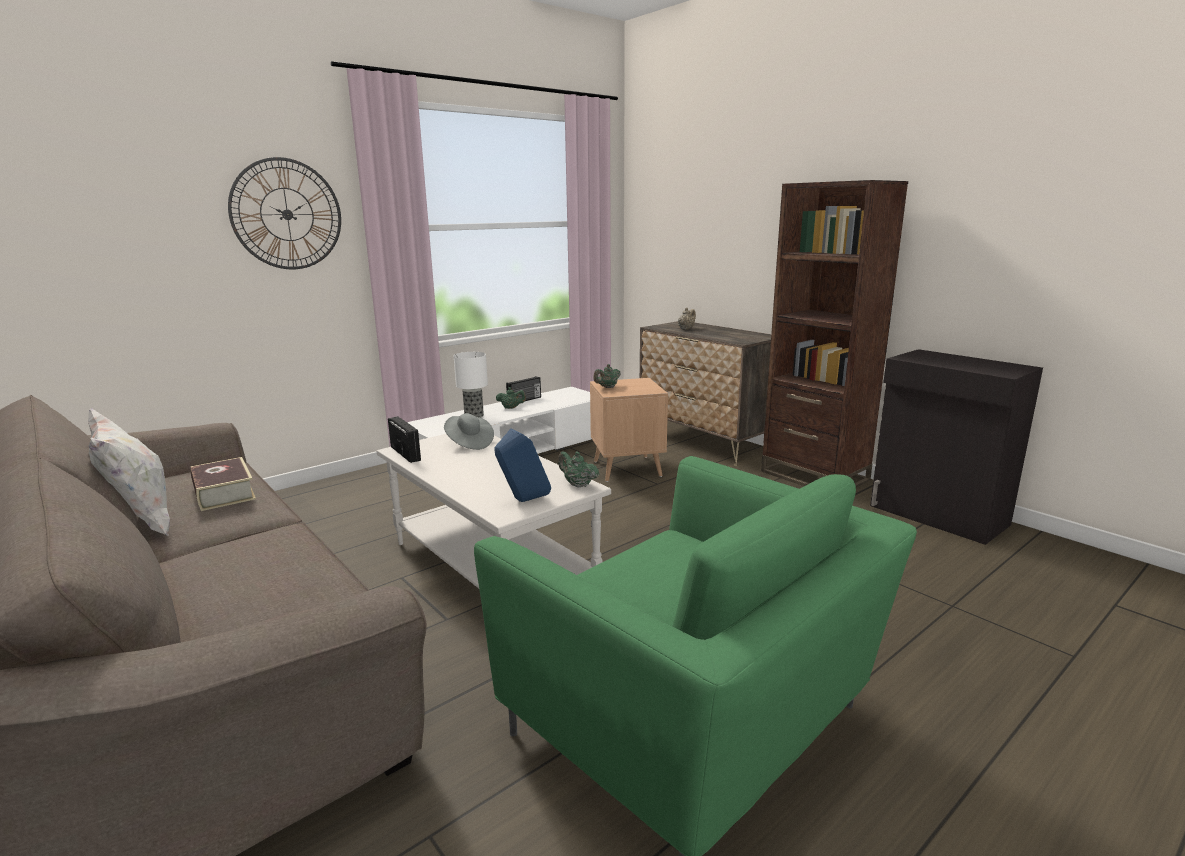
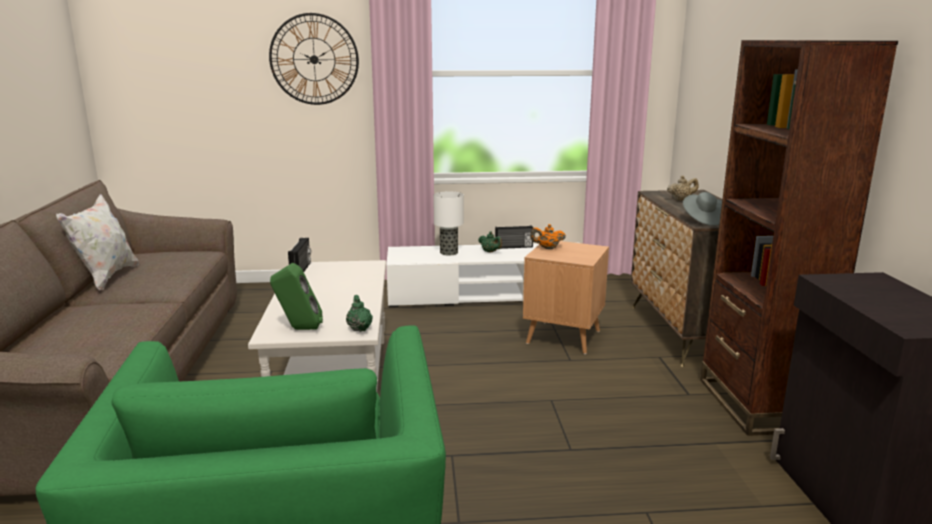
camera: 35 degrees right, 0 degrees up
book [190,457,256,511] -> none
grey hat [444,413,494,450] -> grey hat moved to [683,192,722,226]
blue speaker [494,428,551,502] -> green speaker [270,263,323,330]
green teapot [593,364,621,388] -> orange teapot [530,224,566,249]

